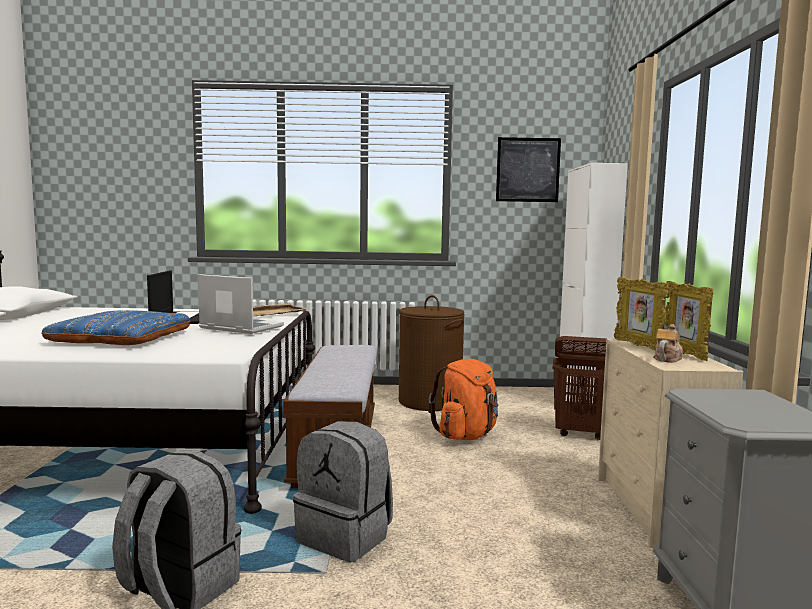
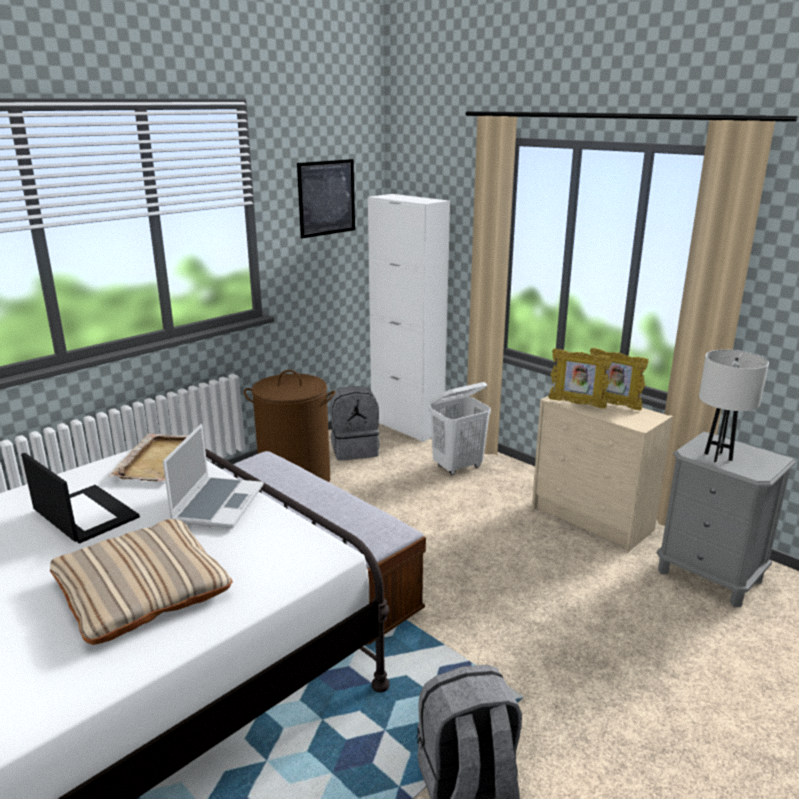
camera: 45 degrees left, 15 degrees up
blue pillow [42,310,190,345] -> beige pillow [50,519,233,645]
laptop [198,274,284,334] -> laptop turned 120 degrees clockwise [163,424,264,528]
grey backpack [293,421,393,562] -> grey backpack moved to [330,386,380,461]
orange backpack [428,359,498,440] -> none
brown laundry basket [553,336,606,440] -> white laundry basket [429,382,491,475]
teapot [653,324,683,363] -> none
none -> white table lamp [699,349,769,462]

